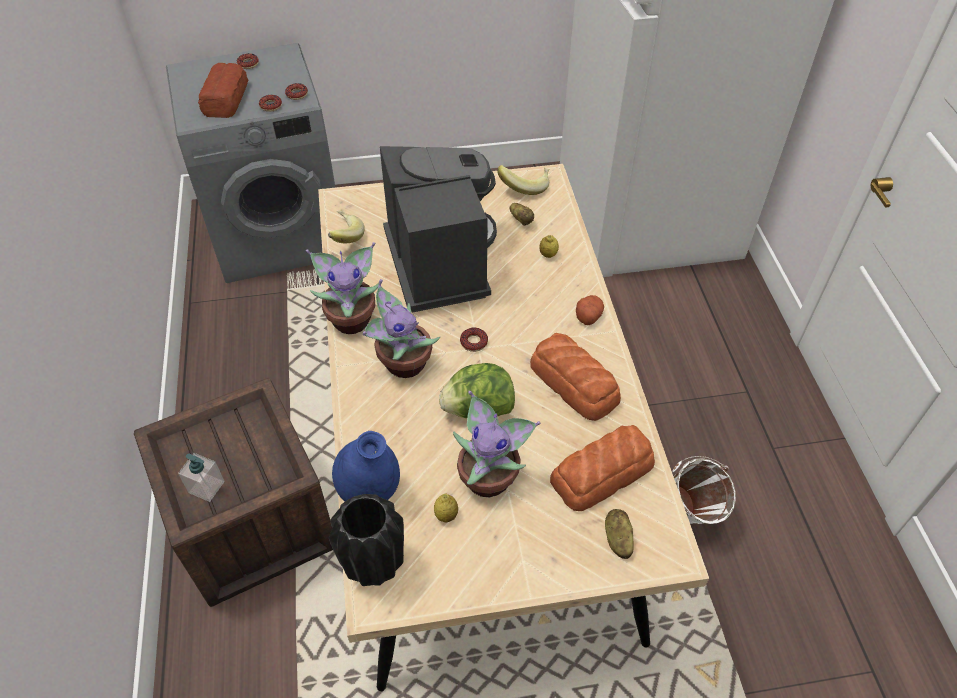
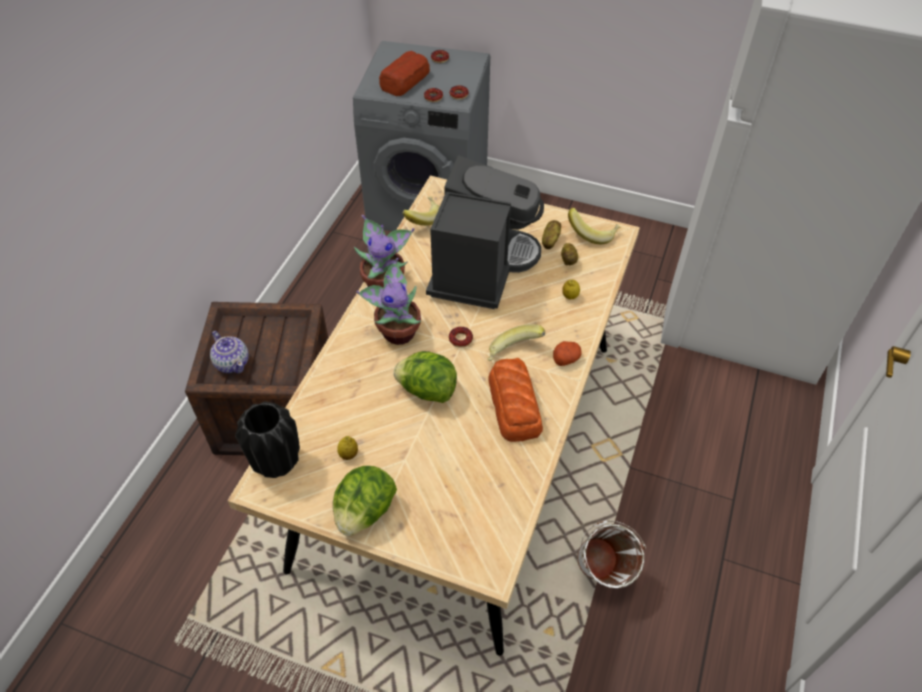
camera: 30 degrees right, 0 degrees up
soap dispenser [178,453,224,502] -> teapot [210,331,248,373]
blue vase [332,431,400,501] -> none
potted plant [453,391,541,497] -> none
bread [550,425,655,511] -> none
potato [605,509,634,559] -> potato moved to [542,220,561,249]
none -> lettuce [333,466,397,536]
none -> banana [487,324,545,361]

